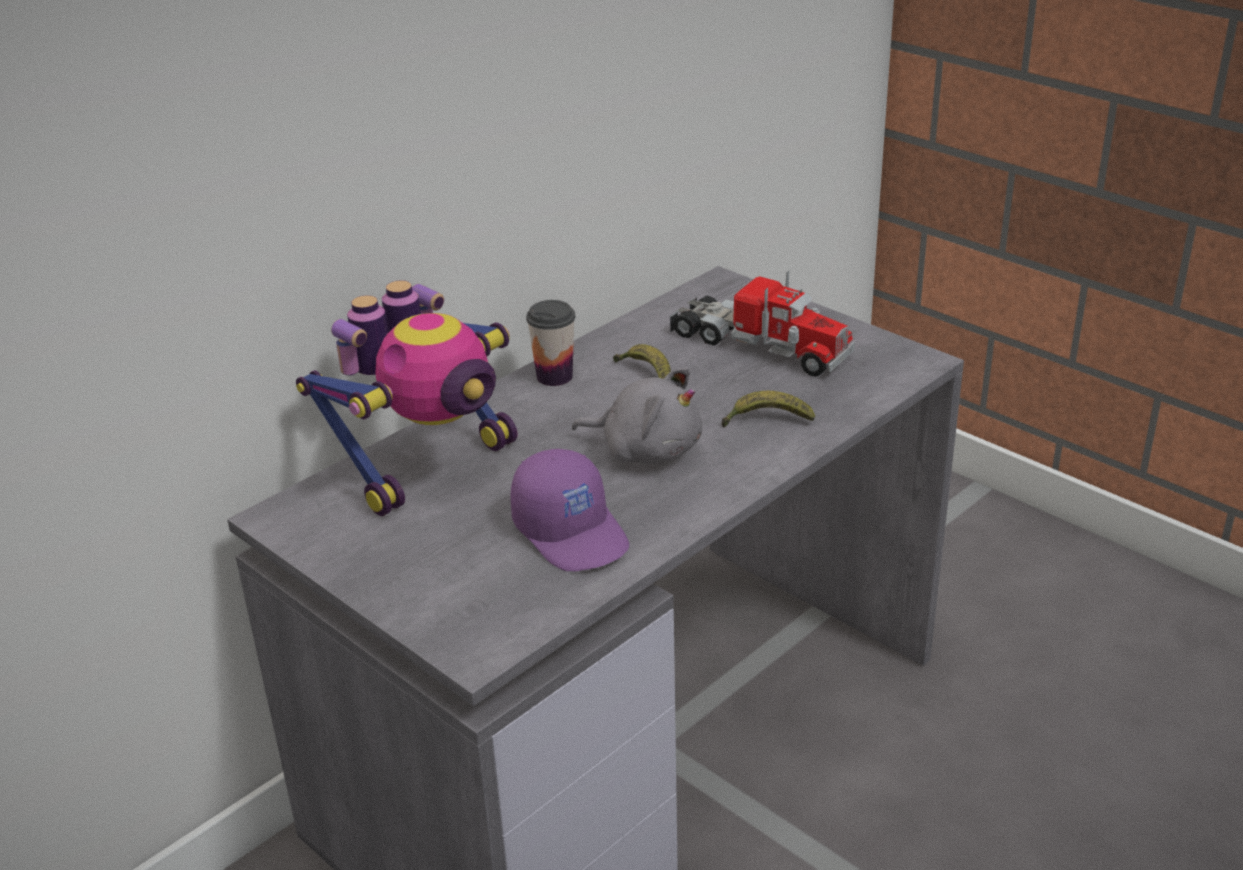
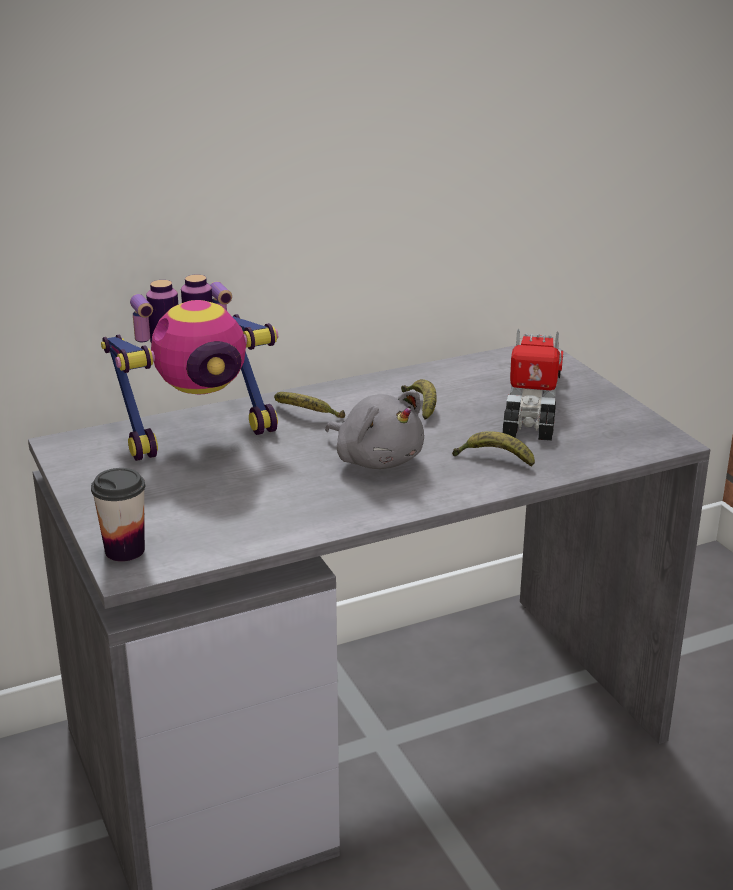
camera: 20 degrees right, 5 degrees down
purple cap [510,449,629,571] -> none
cup [526,300,575,386] -> cup moved to [91,468,145,562]
toy truck [670,271,855,376] -> toy truck turned 135 degrees counterclockwise [503,329,563,441]
none -> banana [274,392,345,418]

